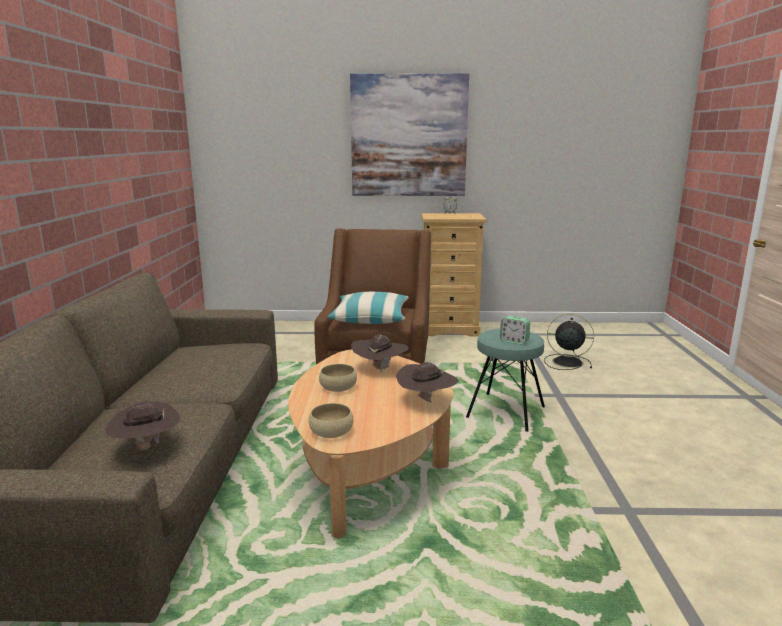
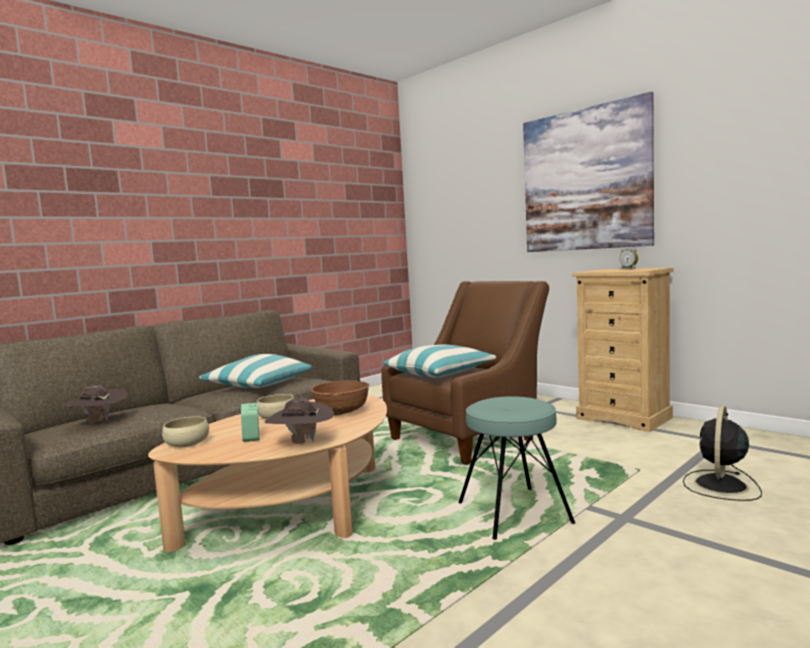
camera: 45 degrees right, 10 degrees down
brown hat [351,335,408,373] -> brown bowl [311,380,369,416]
alarm clock [500,316,530,345] -> alarm clock moved to [241,403,260,442]
black fan [544,314,594,370] -> black fan turned 120 degrees counterclockwise [683,406,762,501]
none -> pillow [199,354,312,388]

